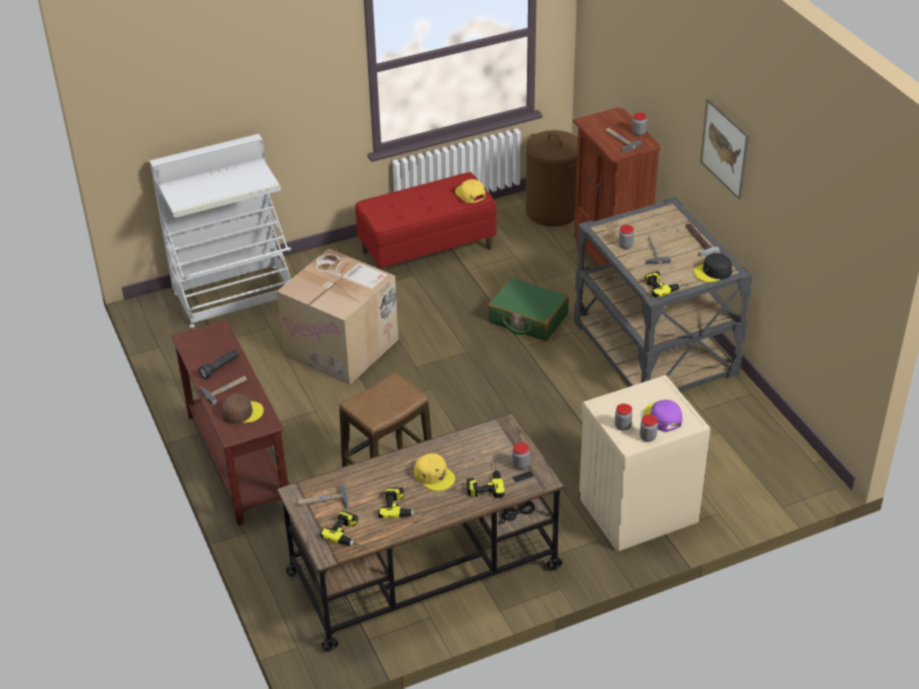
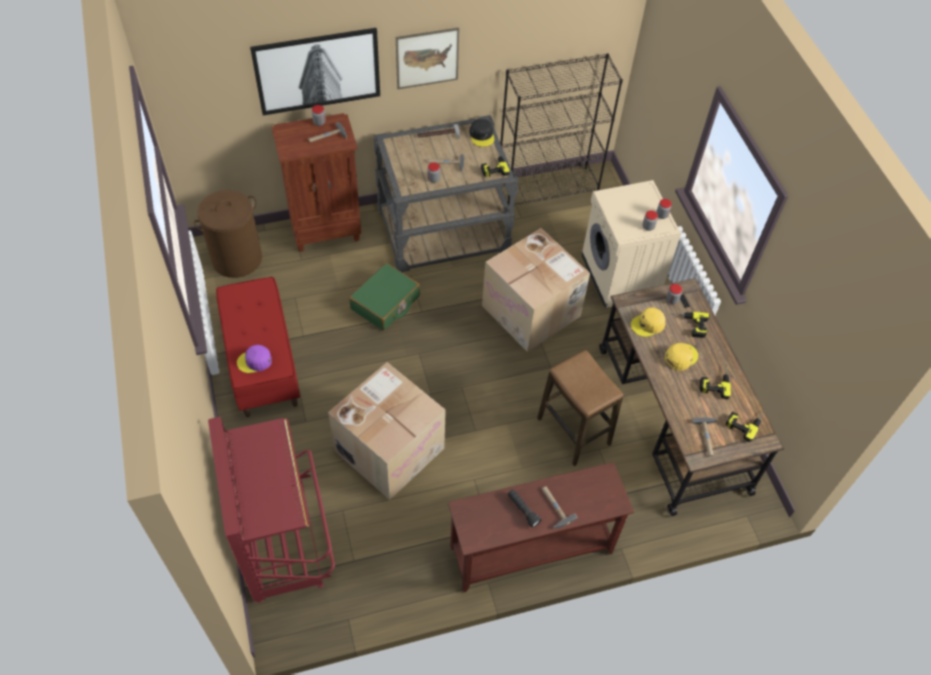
camera: 85 degrees left, 15 degrees up
white shoe rack [150,134,291,328] -> red shoe rack [208,417,335,603]
brown cap [221,394,264,424] -> none
yellow cap [455,179,485,203] -> yellow cap moved to [631,307,666,337]
purple cap [644,400,683,432] -> purple cap moved to [237,345,272,373]
none -> picture [250,28,380,115]
none -> cardboard box [482,228,590,352]
none -> black bookcase [500,53,623,206]

